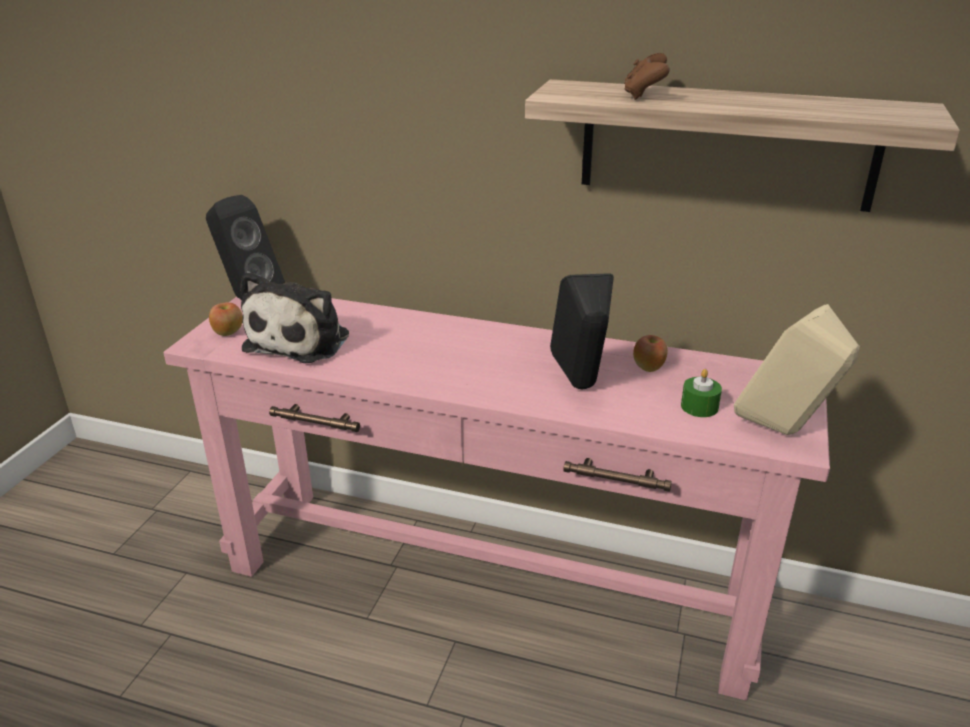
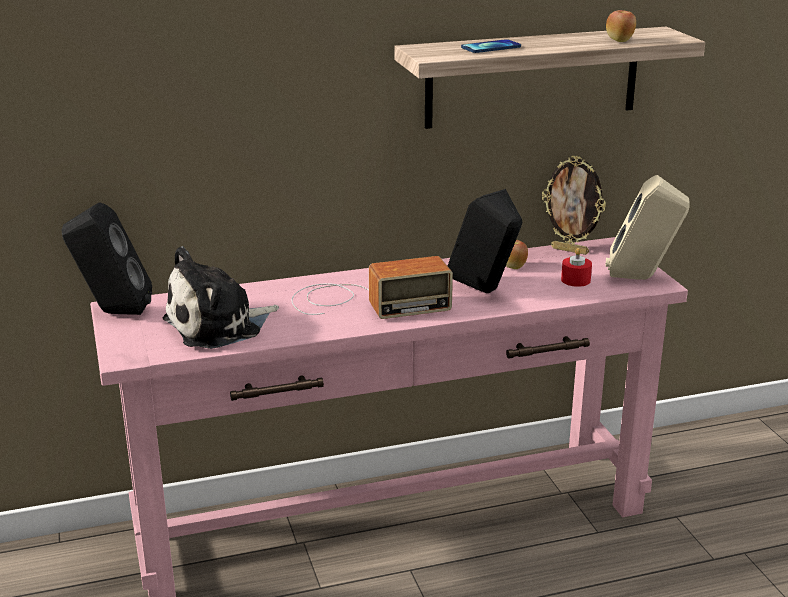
camera: 35 degrees left, 5 degrees down
apple [209,302,242,336] -> apple moved to [606,10,636,42]
plush toy [240,271,349,363] -> plush toy turned 75 degrees clockwise [163,246,279,349]
brown game controller [624,53,670,100] -> phone [461,39,521,53]
green candle [681,369,722,417] -> red candle [561,248,592,287]
none -> radio [292,256,453,319]
none -> picture frame [542,156,606,255]

